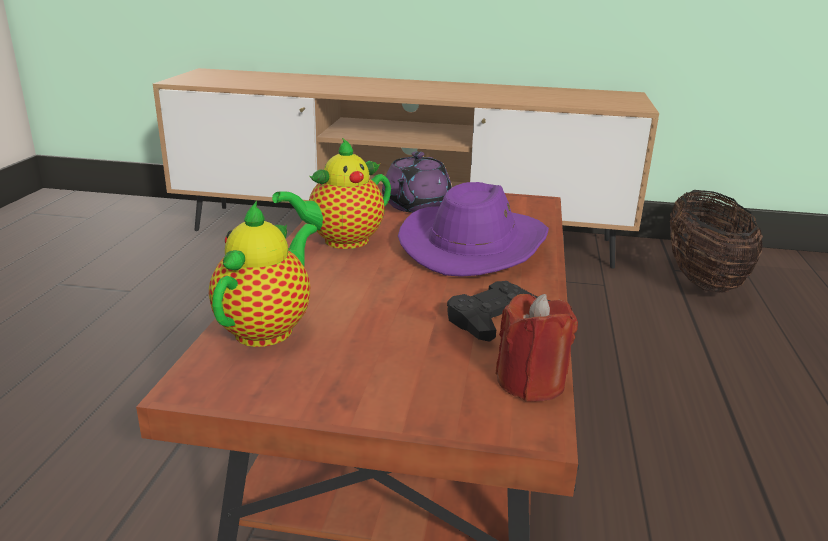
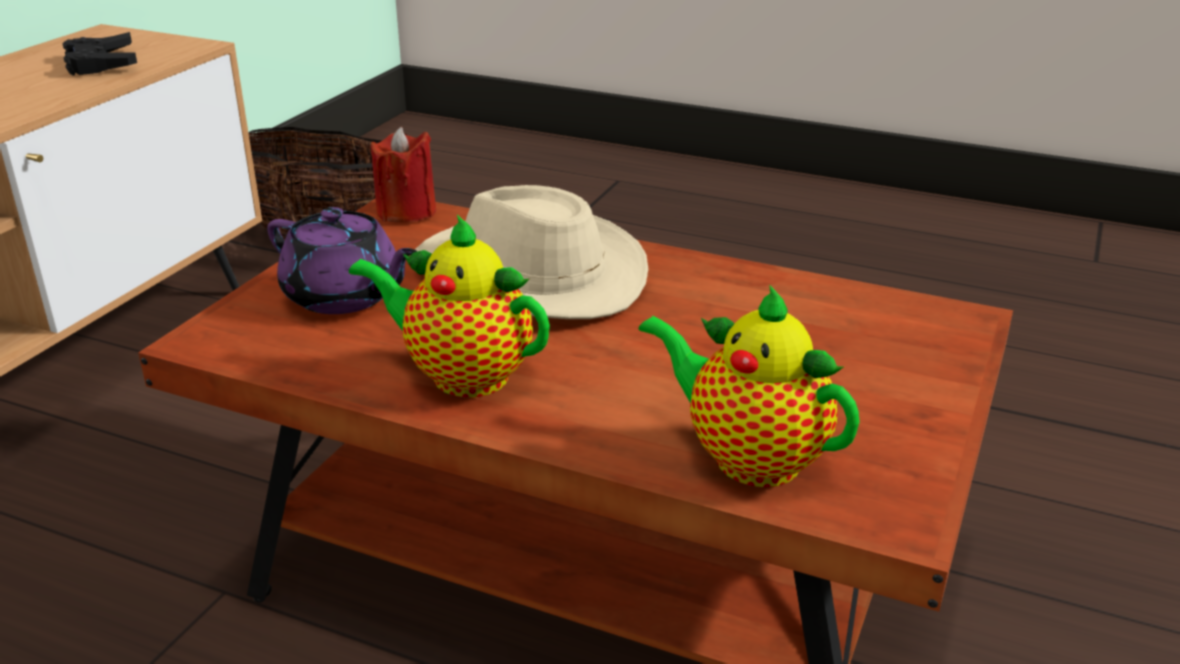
camera: 75 degrees left, 5 degrees up
teapot [272,138,391,249] -> teapot turned 135 degrees clockwise [349,215,550,397]
purple hat [398,182,549,277] -> beige hat [415,185,648,319]
black game controller [447,281,551,342] -> black game controller moved to [63,32,137,76]
red candle [496,294,578,402] -> red candle moved to [371,127,436,223]

